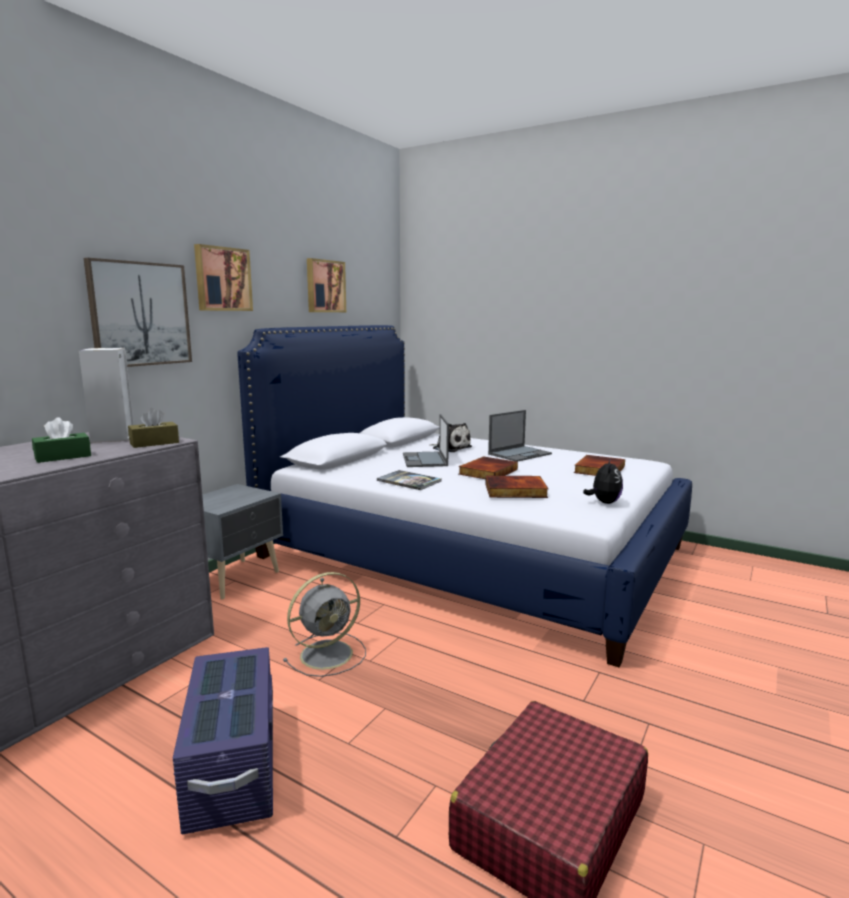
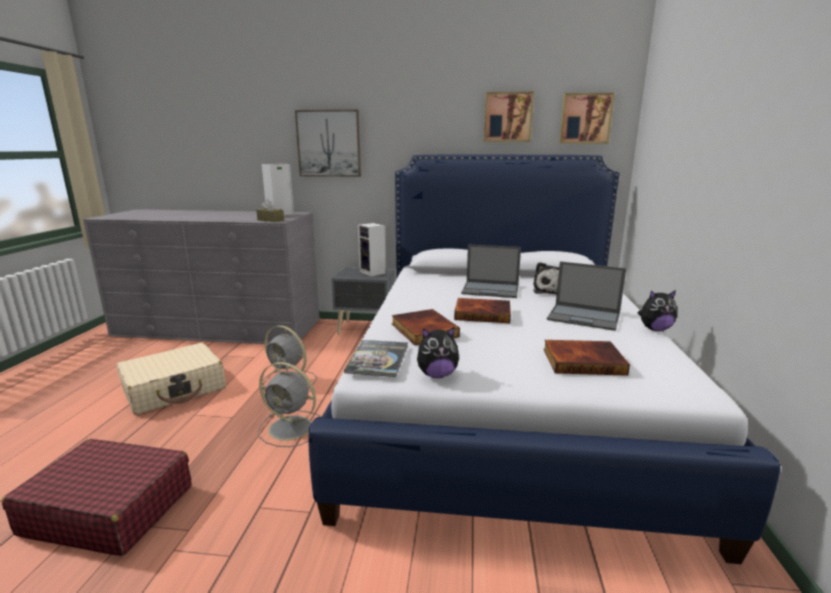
camera: 65 degrees right, 5 degrees up
green tissue box [32,417,91,463] -> none
purple storage box [173,647,273,835] -> beige suitcase [117,343,226,415]
picture [194,244,253,311] -> picture moved to [560,93,615,143]
book [377,470,442,490] -> book moved to [344,340,408,377]
laptop [403,414,449,467] -> laptop turned 135 degrees counterclockwise [461,245,521,298]
none -> grey fan [257,362,322,447]
none -> speaker [358,223,386,277]
none -> plush toy [638,290,677,331]

